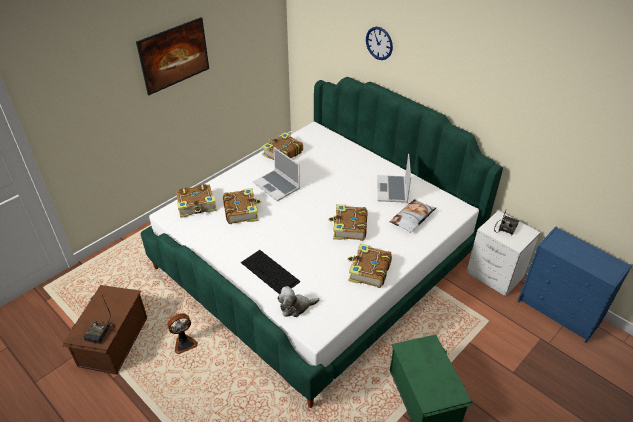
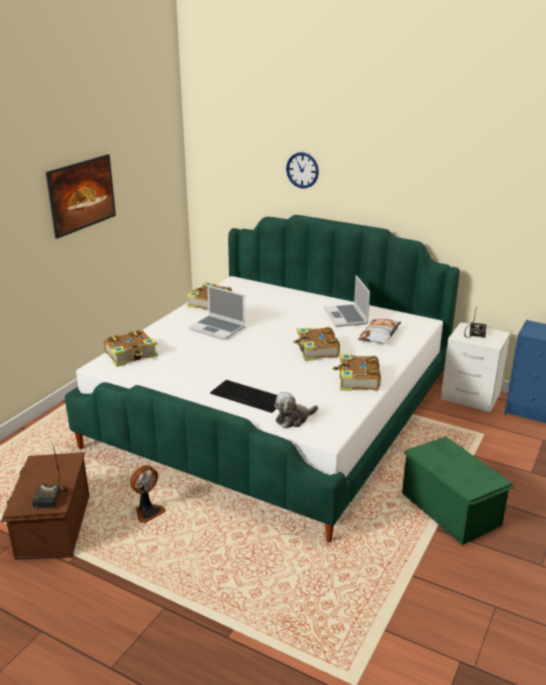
camera: 15 degrees left, 15 degrees down
book [223,188,262,224] -> none

